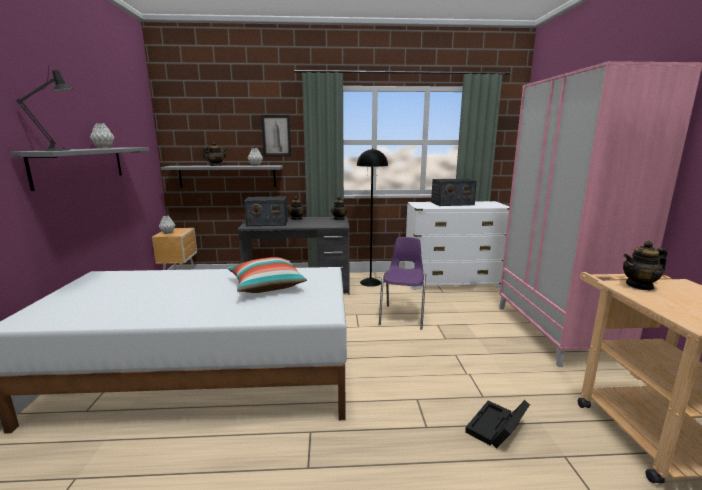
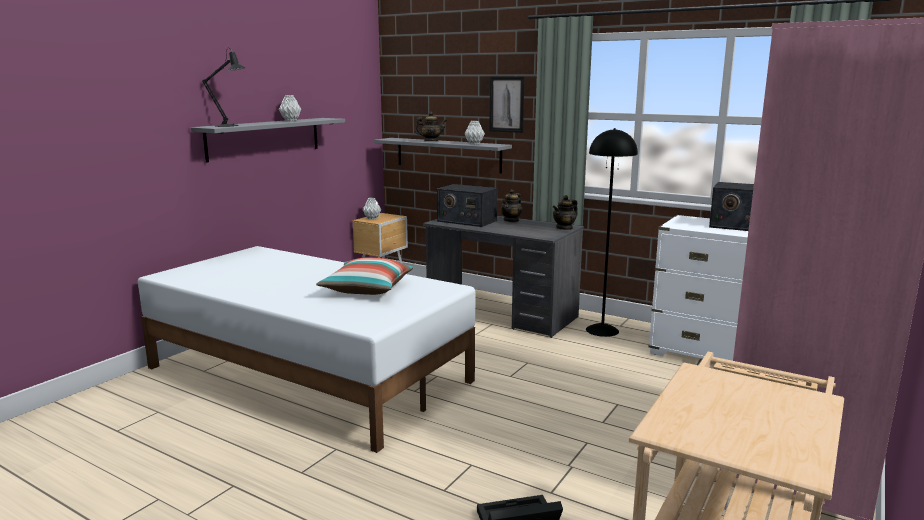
camera: 35 degrees right, 0 degrees up
purple chair [379,237,426,330] -> none
teapot [623,241,668,290] -> none

